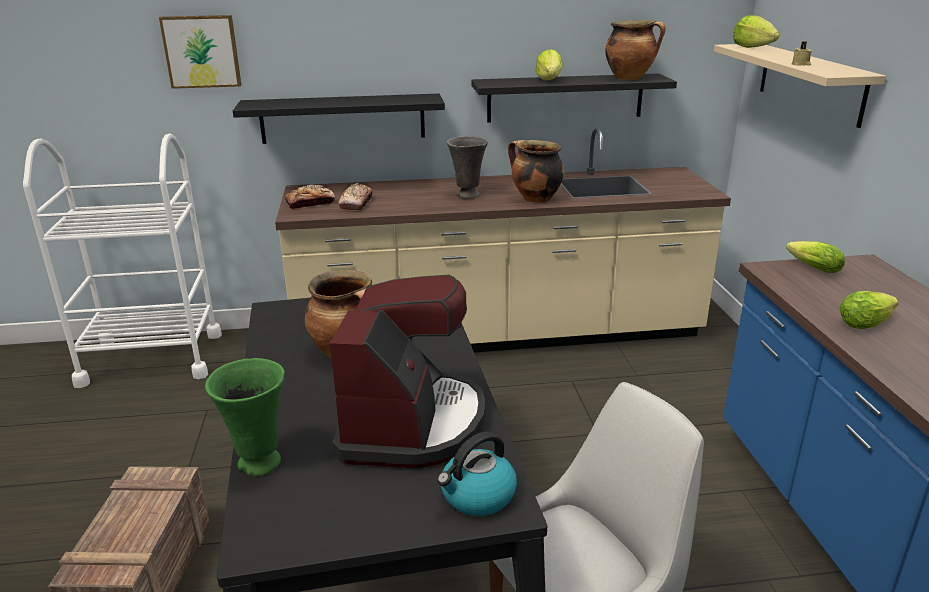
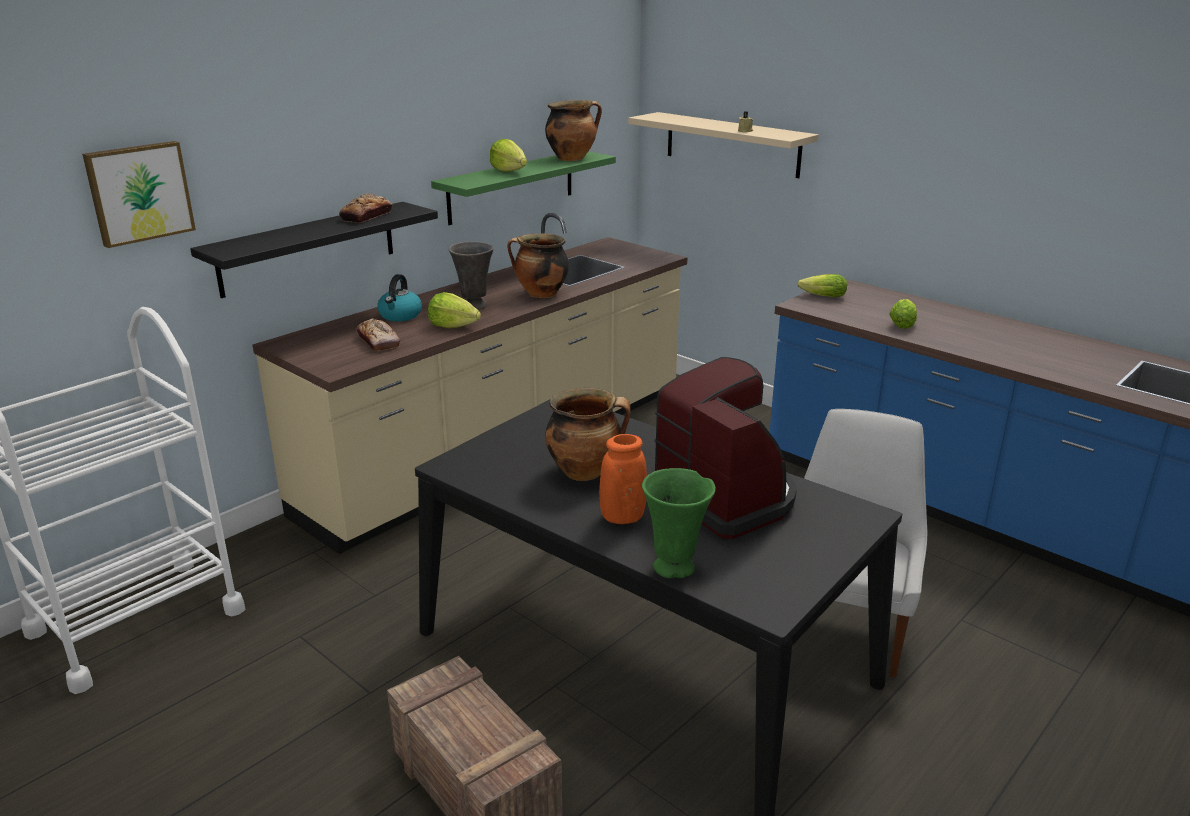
camera: 40 degrees left, 0 degrees up
bread [285,185,335,209] -> bread moved to [339,193,392,223]
kettle [437,431,517,516] -> kettle moved to [377,274,422,321]
black shelf [471,73,677,123] -> green shelf [431,151,616,225]
lettuce [733,15,780,48] -> lettuce moved to [428,292,481,328]
none -> orange vase [599,434,647,524]

